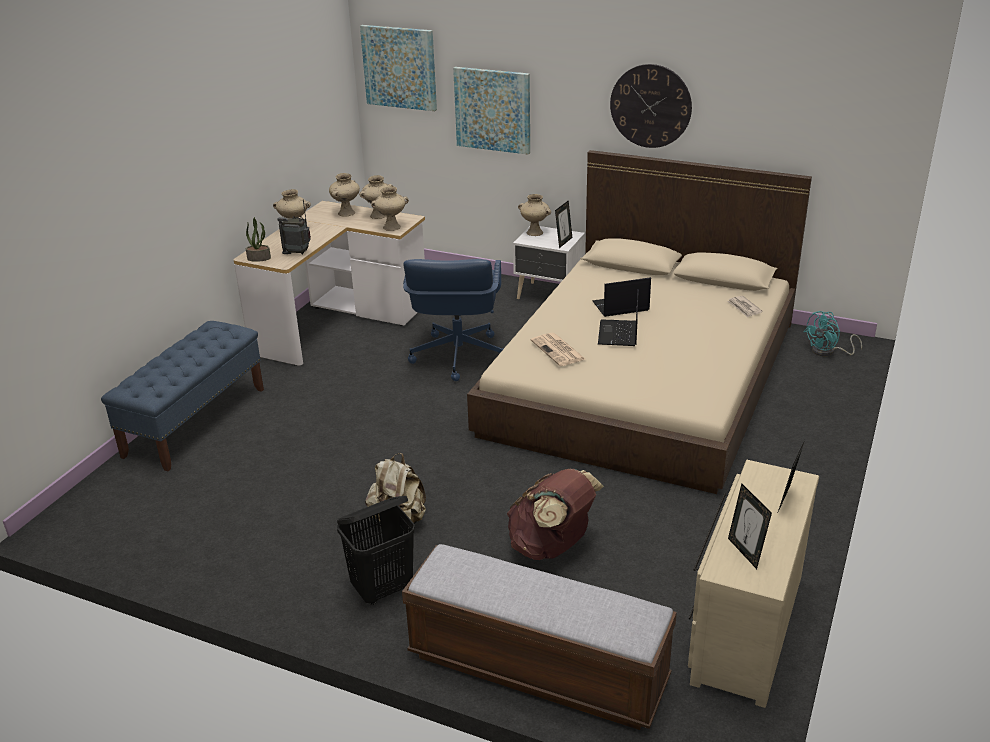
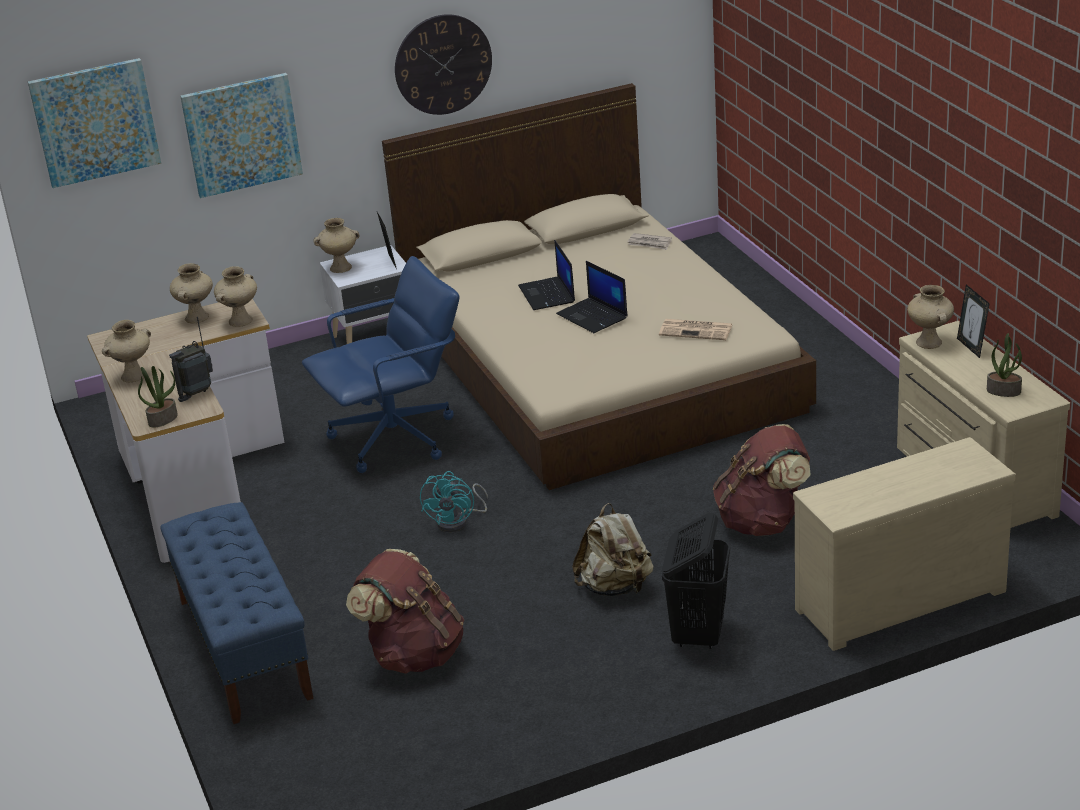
camera: 45 degrees left, 0 degrees up
beige vase [329,173,360,217] -> beige vase moved to [907,285,954,349]
bench [402,544,677,730] -> beige dresser [793,437,1016,651]
blue office chair [403,259,503,381] -> blue office chair turned 75 degrees counterclockwise [302,256,459,473]
newspaper [531,333,585,366] -> newspaper moved to [659,319,733,340]
laptop [592,277,651,317] -> laptop turned 45 degrees counterclockwise [518,240,575,310]
picture frame [728,483,772,569] -> potted plant [987,333,1022,397]
turquoise fan [804,311,862,356] -> turquoise fan moved to [420,471,488,532]
none -> brown backpack [346,549,464,674]

